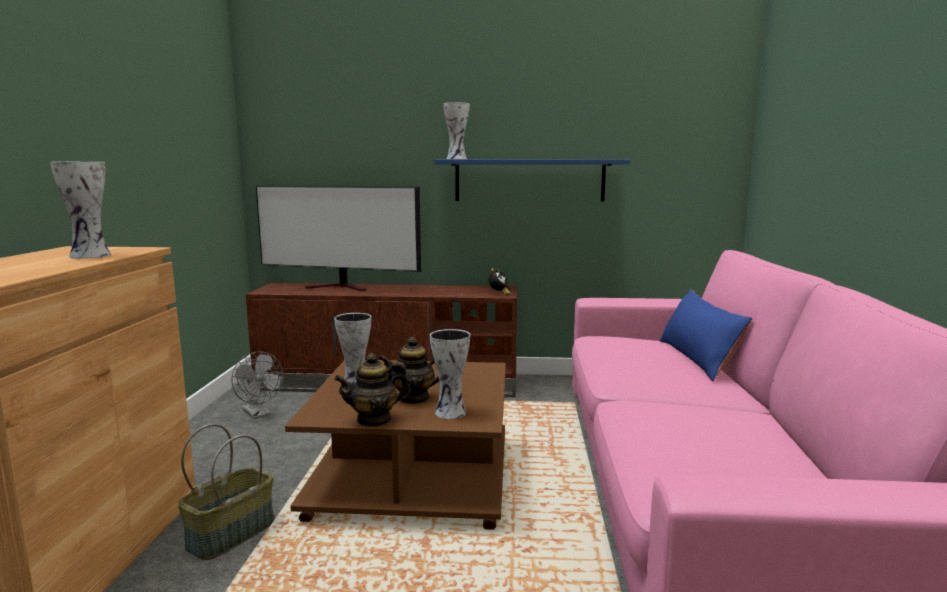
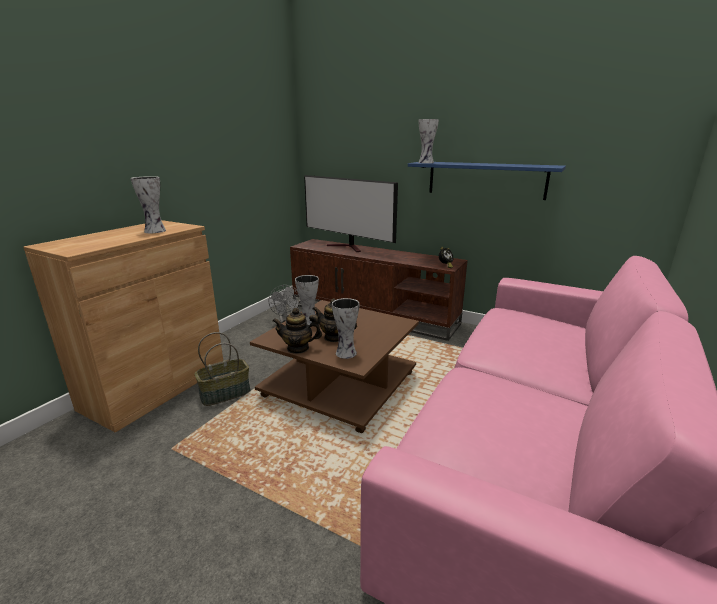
camera: 25 degrees right, 10 degrees up
blue pillow [660,289,752,381] -> none

